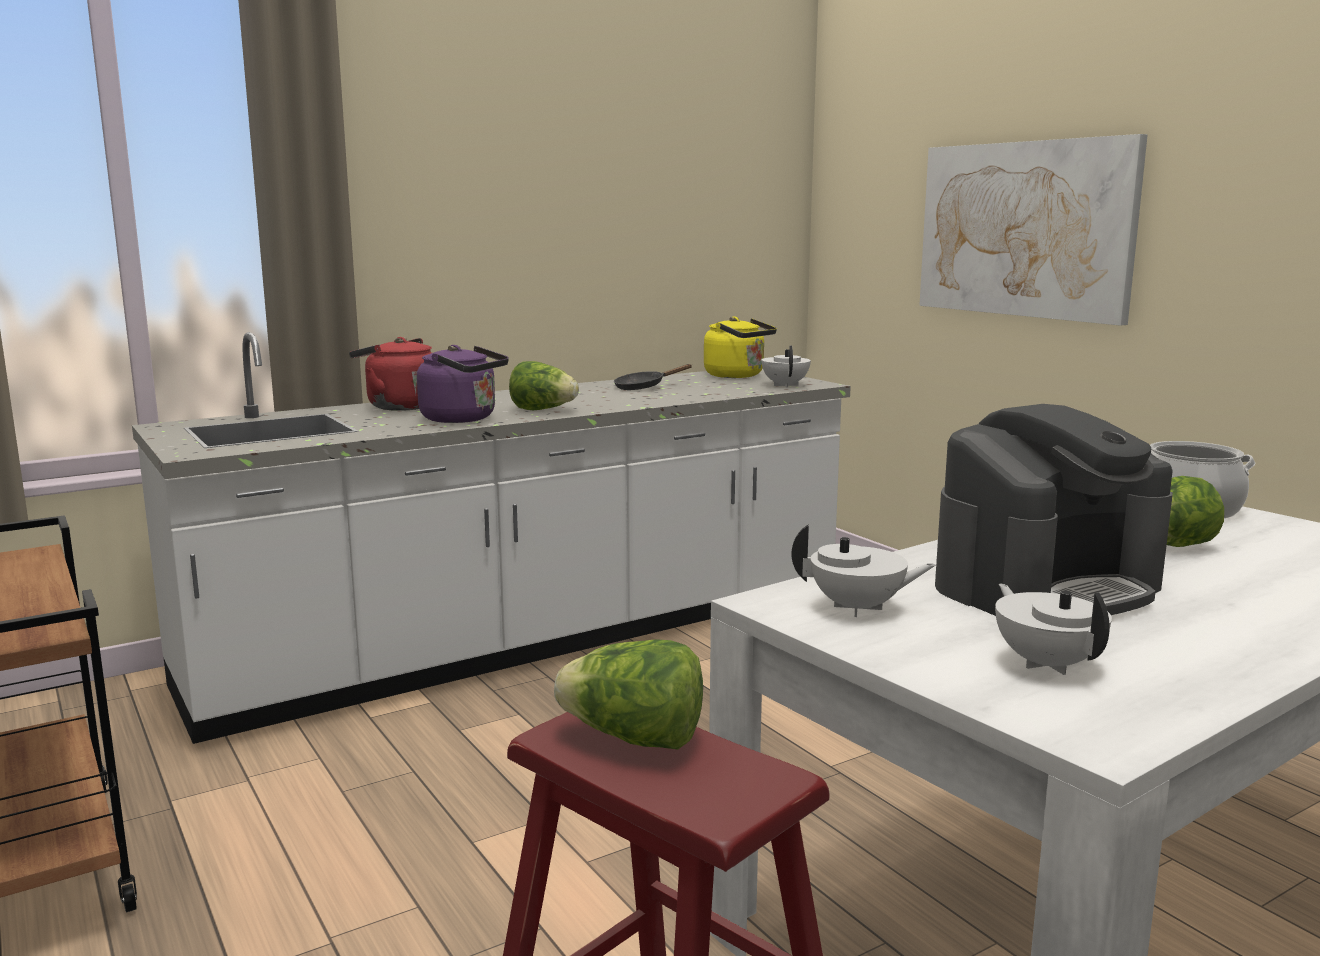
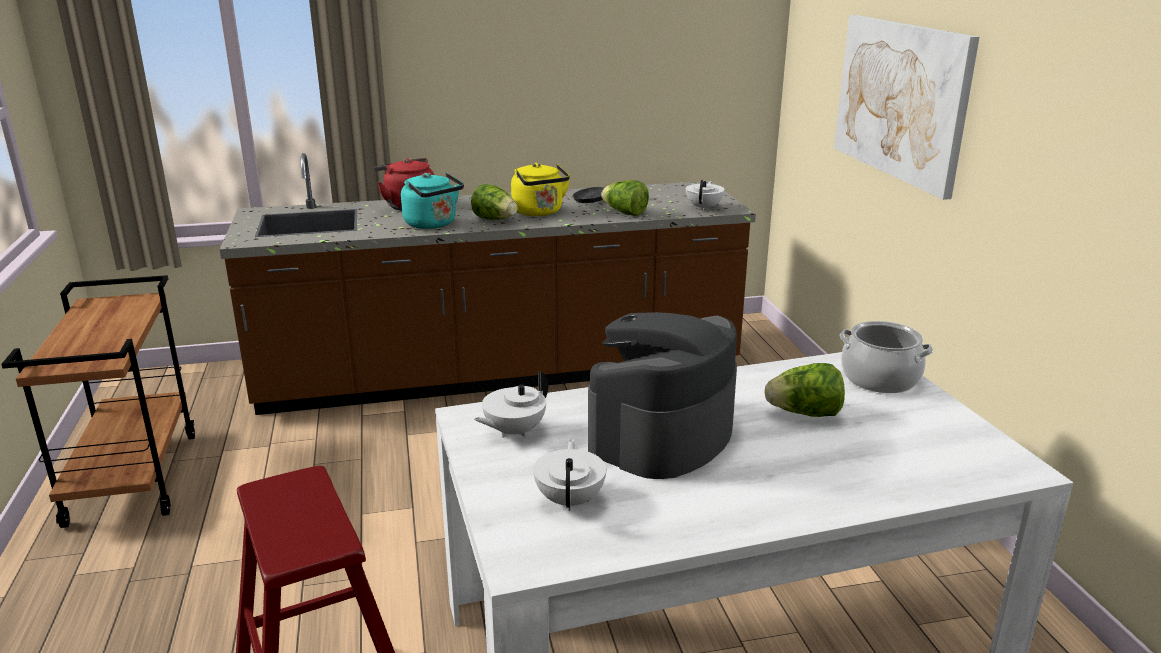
camera: 20 degrees right, 10 degrees up
white counter [132,332,851,744] -> brown counter [219,153,756,415]
purple kettle [417,345,509,423] -> turquoise kettle [401,173,464,229]
lettuce [554,639,703,750] -> lettuce moved to [601,180,649,216]
yellow kettle [704,317,777,378] -> yellow kettle moved to [511,163,570,216]
white teapot [791,524,936,617] -> white teapot turned 105 degrees clockwise [474,370,548,438]
coffee machine [935,404,1173,616] -> coffee machine turned 135 degrees clockwise [588,312,737,479]

